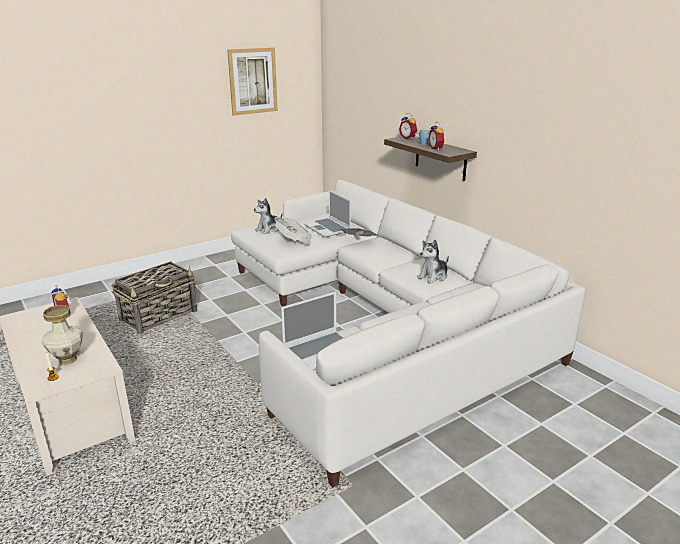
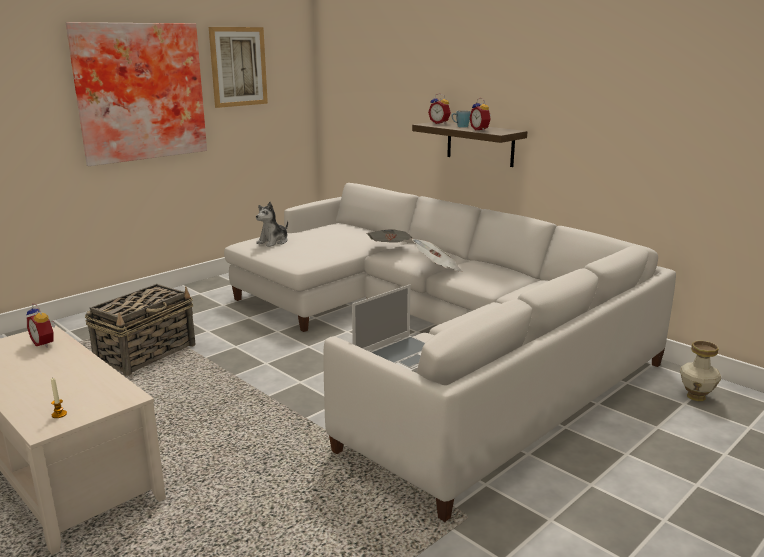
camera: 10 degrees left, 5 degrees down
vase [42,305,83,365] -> vase moved to [680,341,721,401]
newspaper [275,217,312,245] -> newspaper moved to [412,239,462,272]
laptop [304,190,351,237] -> none
plush toy [417,239,449,284] -> none
none -> picture [66,22,207,166]

